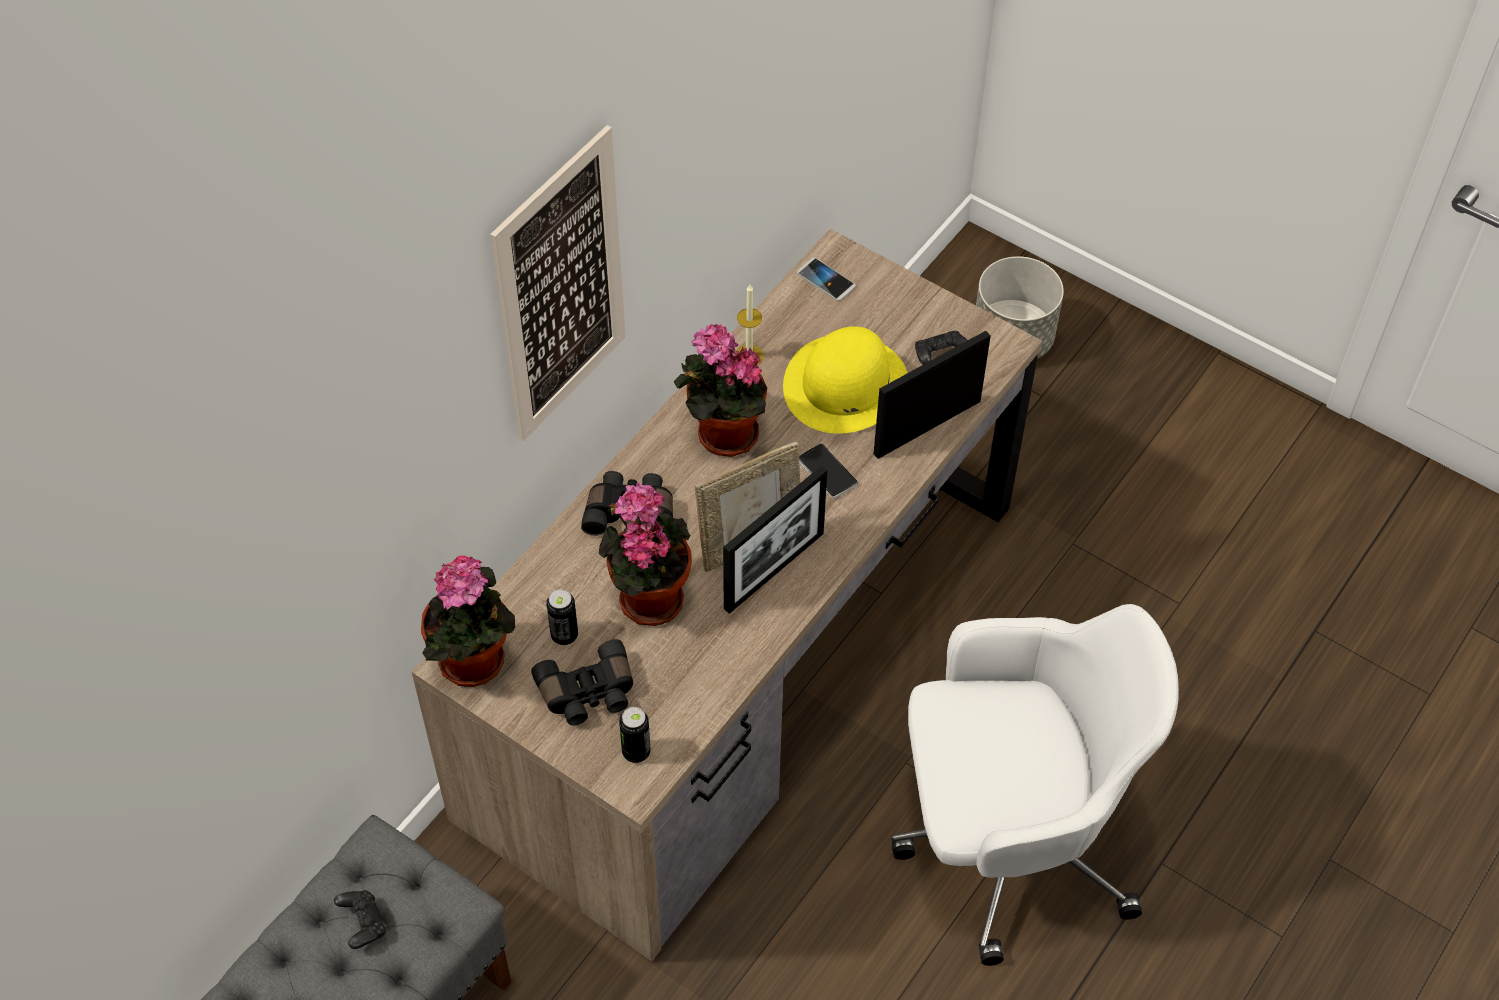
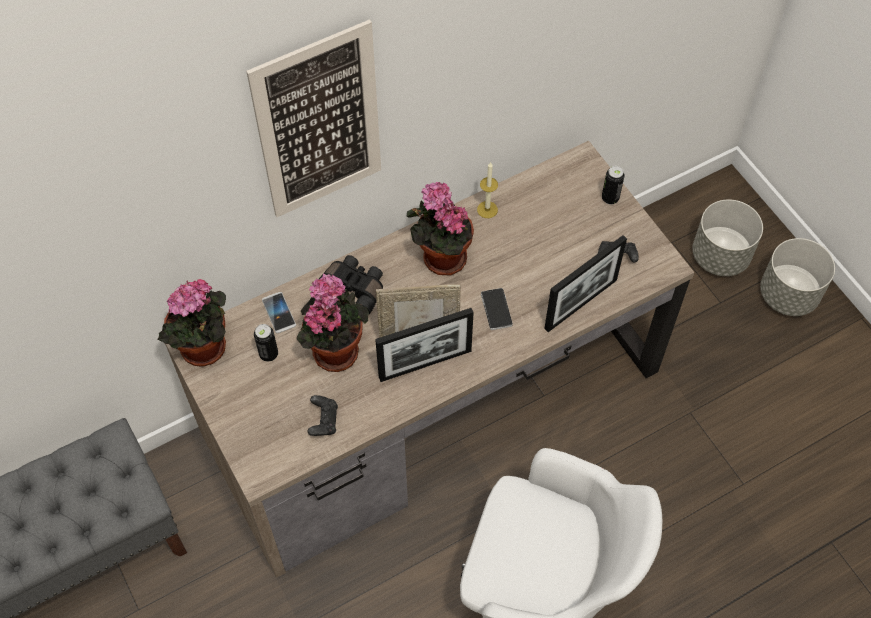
camera: 25 degrees right, 5 degrees up
black game controller [334,890,386,949] -> black game controller moved to [308,395,338,436]
black binoculars [531,639,633,725] -> none
can [619,707,651,763] -> can moved to [602,166,625,205]
yellow hat [783,326,907,434] -> none
phone [797,258,856,301] -> phone moved to [262,292,296,333]
picture frame [874,331,991,459] -> picture frame turned 150 degrees clockwise [544,235,627,332]
none -> grey planter [760,238,835,316]

